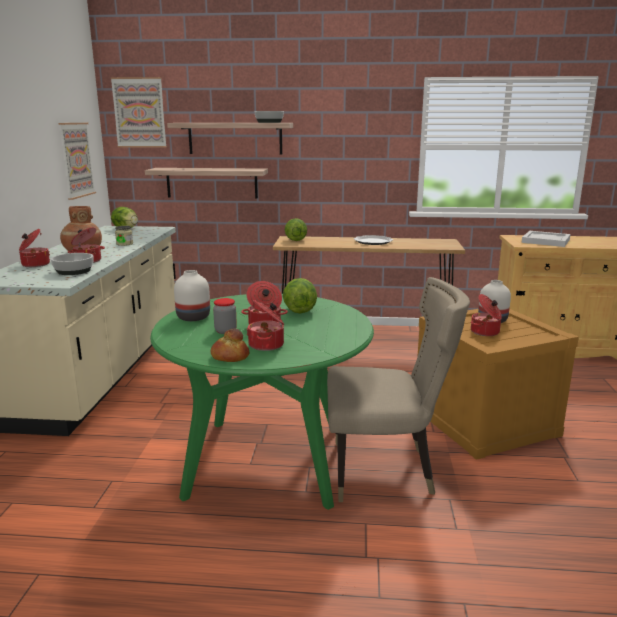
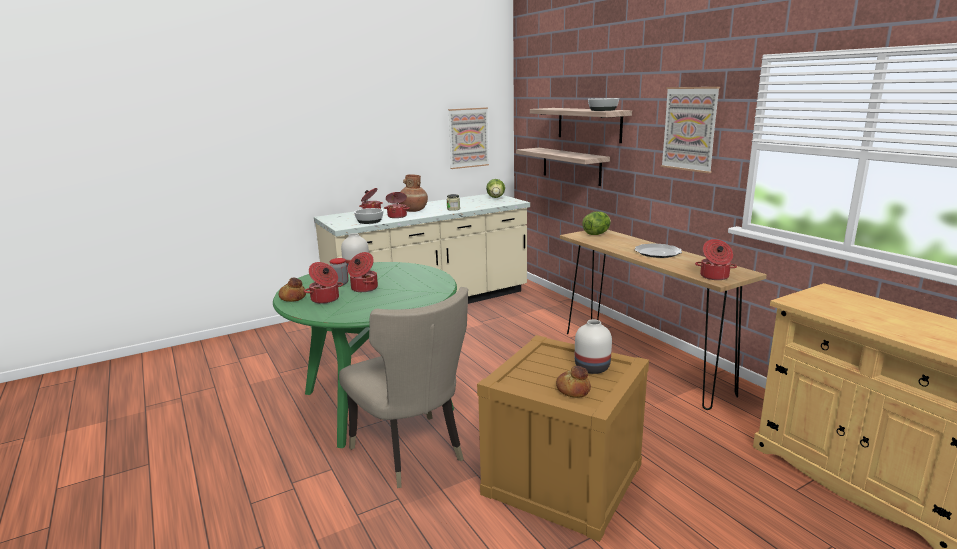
camera: 55 degrees right, 0 degrees up
picture [111,77,167,148] -> picture moved to [661,87,720,173]
lettuce [283,278,317,313] -> none
cooking pot [471,294,502,336] -> cooking pot moved to [695,239,737,280]
white tray [521,231,571,247] -> none
none -> bread [556,366,591,398]

